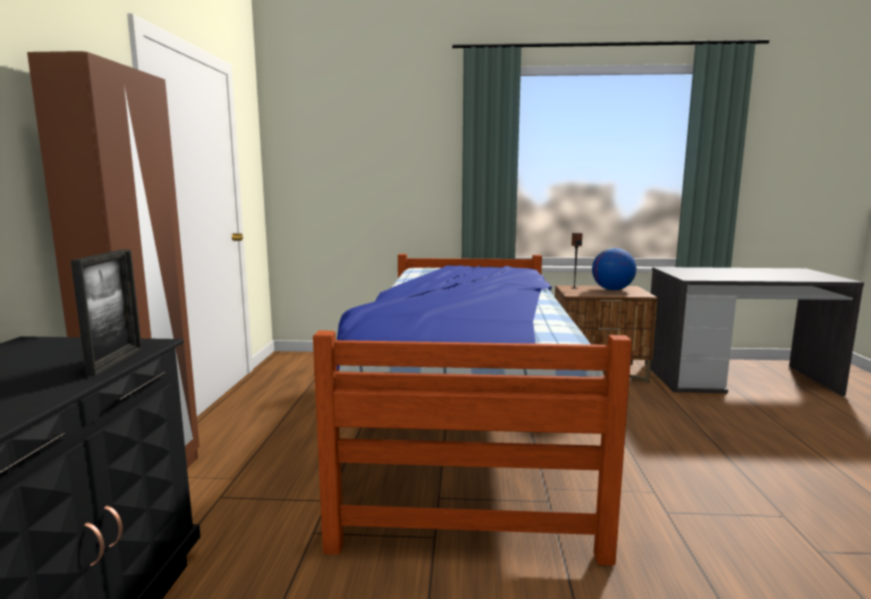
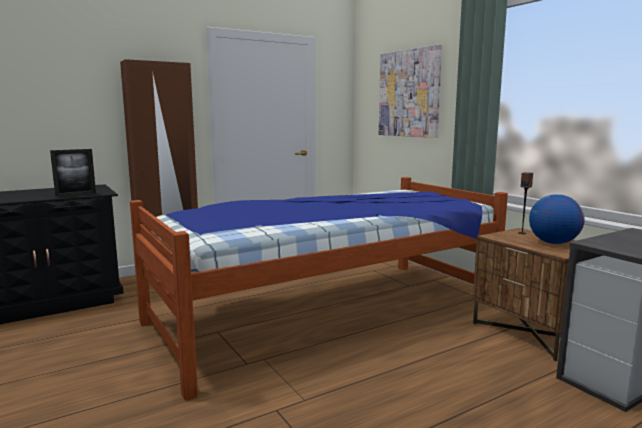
camera: 55 degrees right, 0 degrees up
none -> picture [379,44,442,138]

